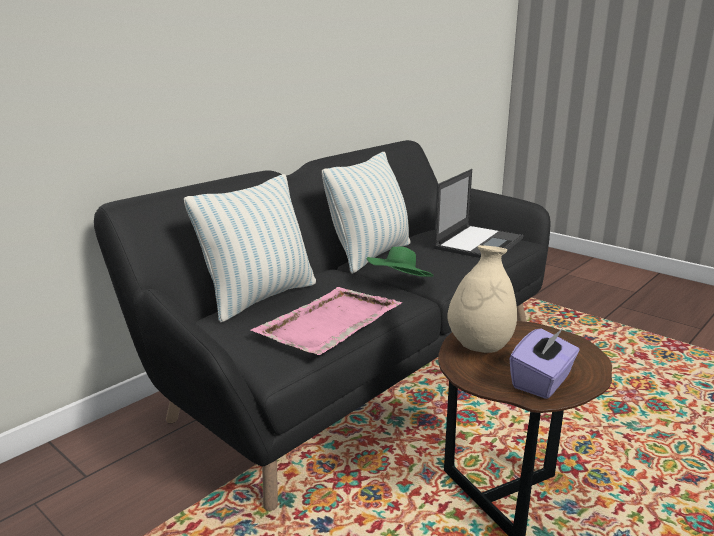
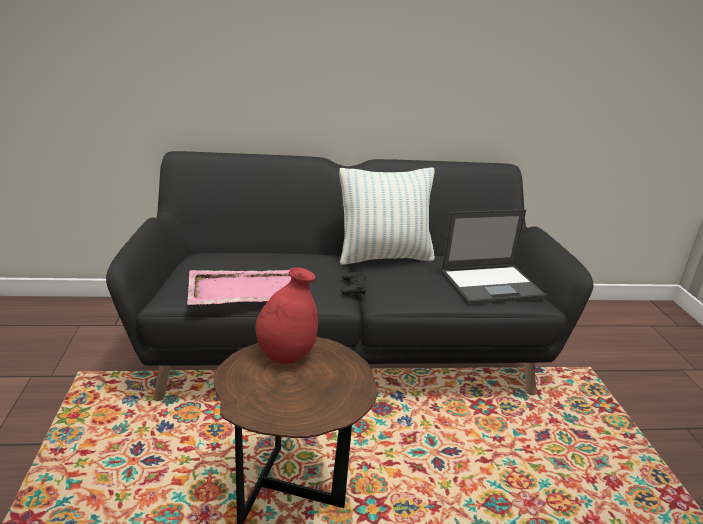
camera: 40 degrees right, 5 degrees up
pillow [184,174,316,323] -> none
green hat [366,246,434,277] -> black game controller [341,272,366,295]
beige vase [447,245,517,353] -> red vase [255,268,318,364]
purple tissue box [509,328,580,399] -> none

